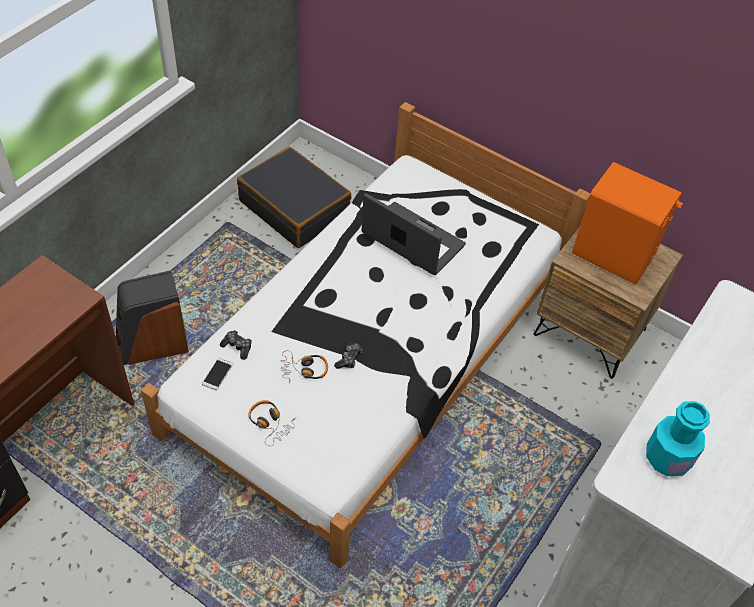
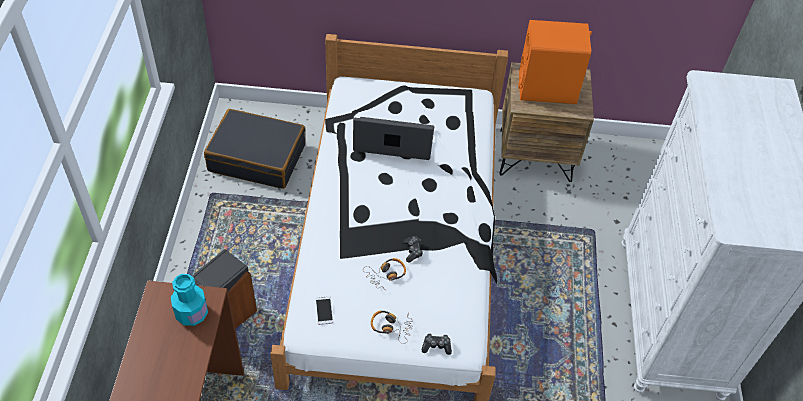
camera: 30 degrees left, 0 degrees up
game controller [220,330,252,360] -> game controller moved to [422,333,452,355]
turquoise bottle [646,401,710,476] -> turquoise bottle moved to [171,274,208,326]

